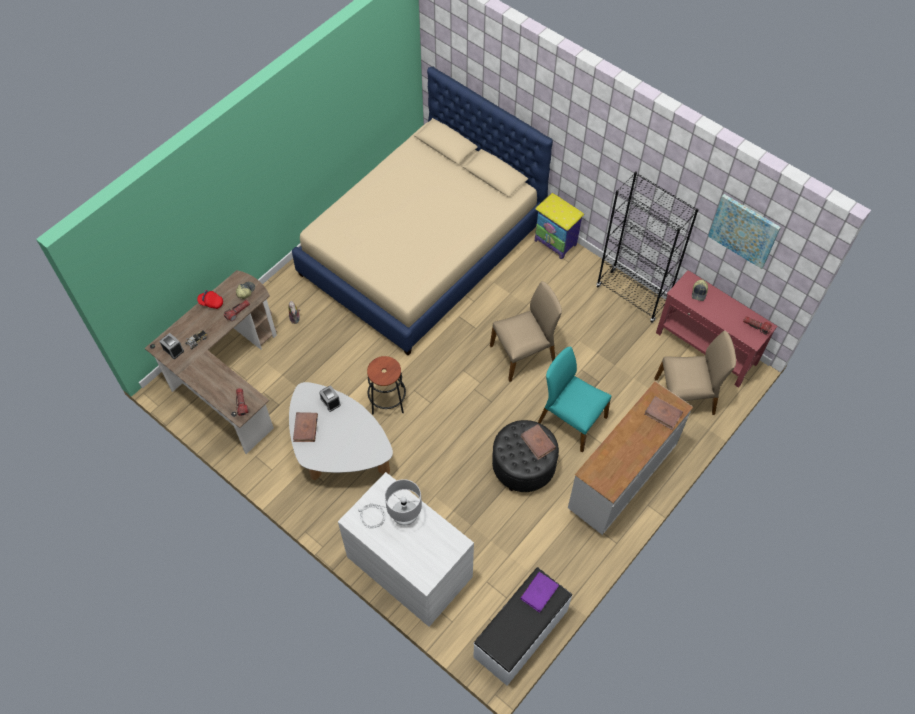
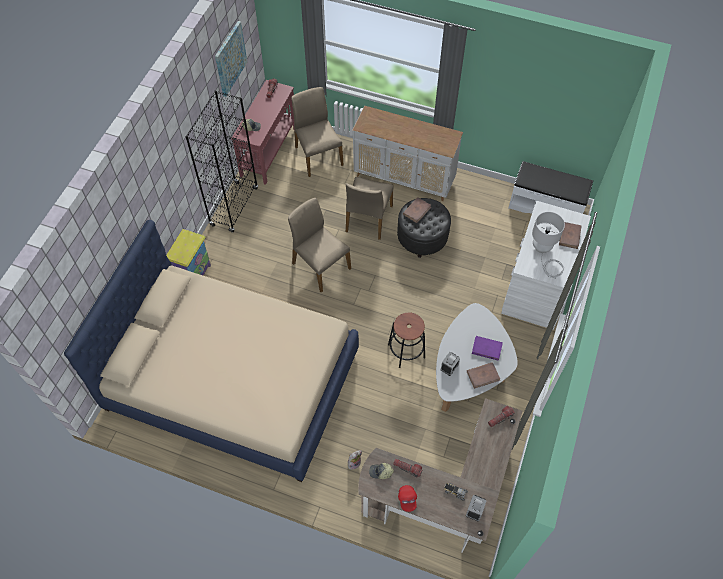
camera: 110 degrees left, 0 degrees up
purple book [520,572,559,613] -> purple book moved to [472,336,503,361]
turquoise chair [538,347,611,453] -> beige chair [346,177,393,240]
brown book [644,396,683,430] -> brown book moved to [559,222,582,249]

